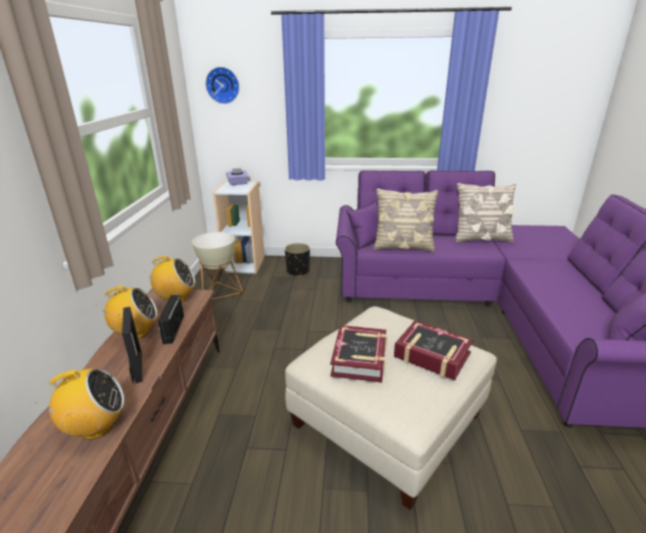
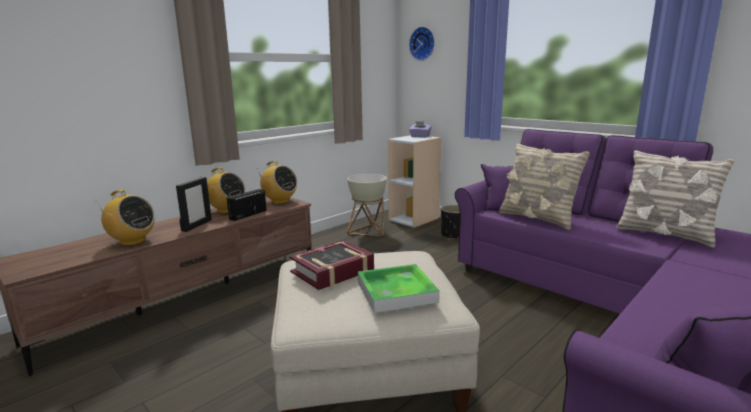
camera: 40 degrees right, 10 degrees down
book [394,320,473,380] -> tray [358,264,440,313]

